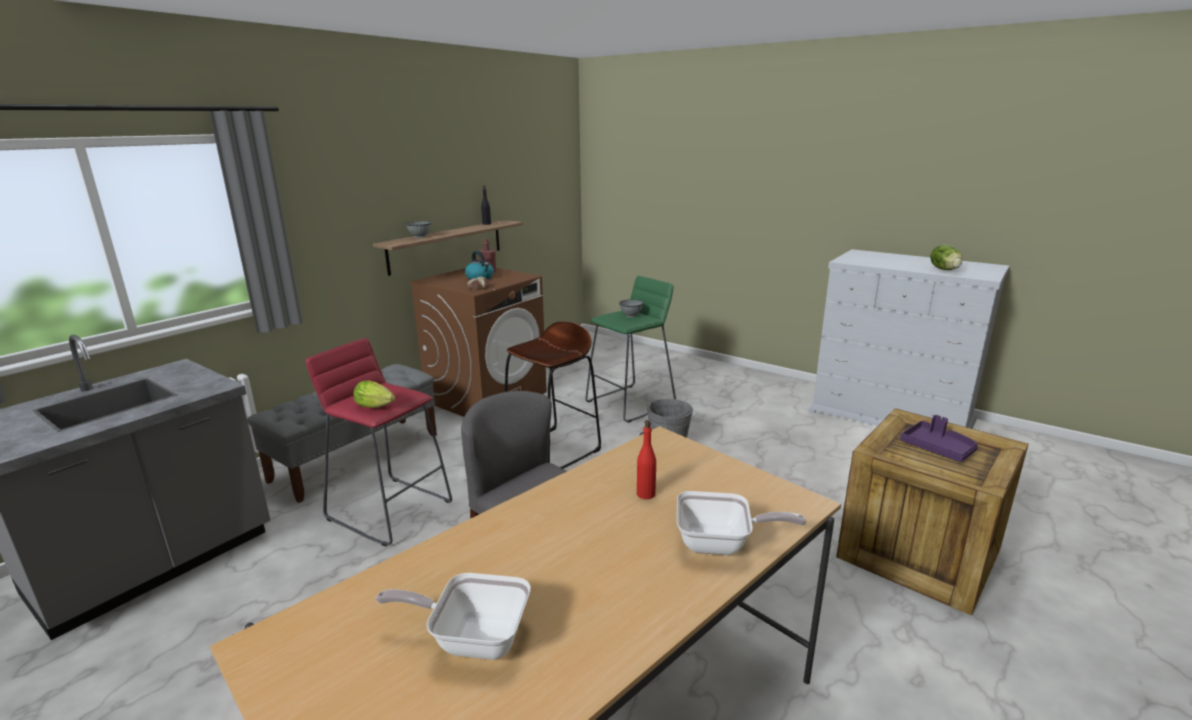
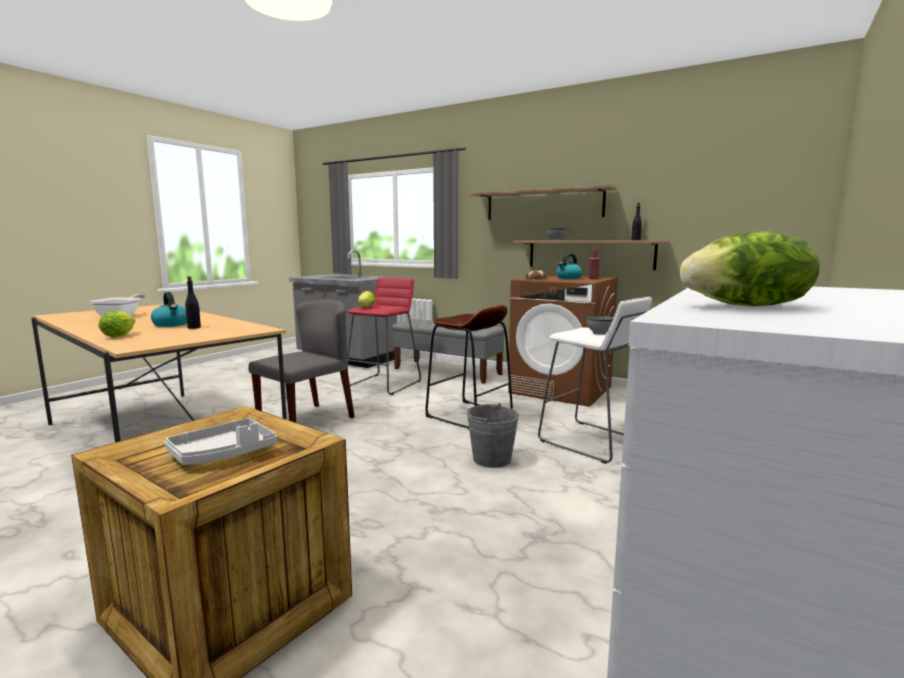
camera: 85 degrees right, 10 degrees down
green stool [585,276,676,423] -> white stool [538,297,652,464]
red bottle [637,420,656,499] -> black bottle [185,276,201,329]
frying pan [677,491,806,555] -> lettuce [98,311,135,337]
purple tray [900,415,978,462] -> grey tray [165,418,277,465]
none -> kettle [151,292,187,327]
none -> shelf [470,185,617,220]

